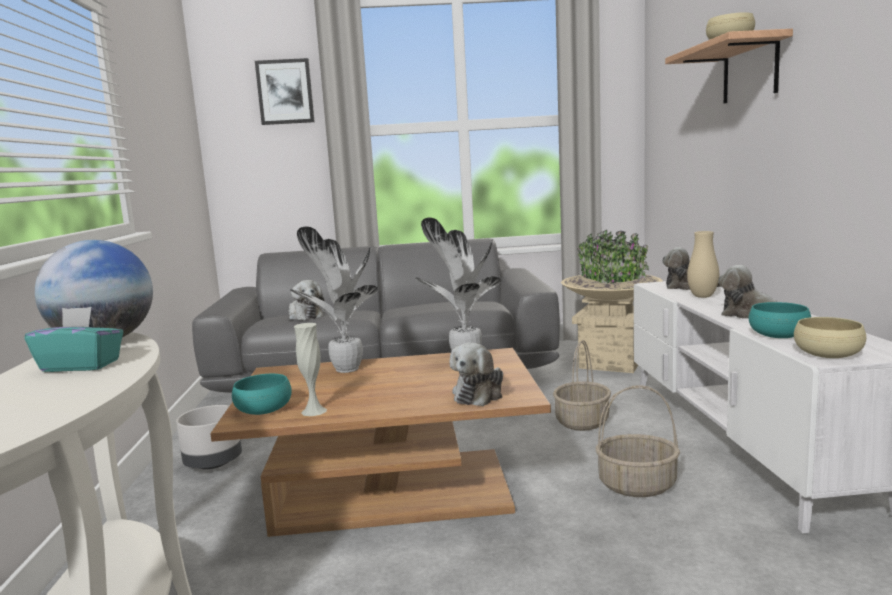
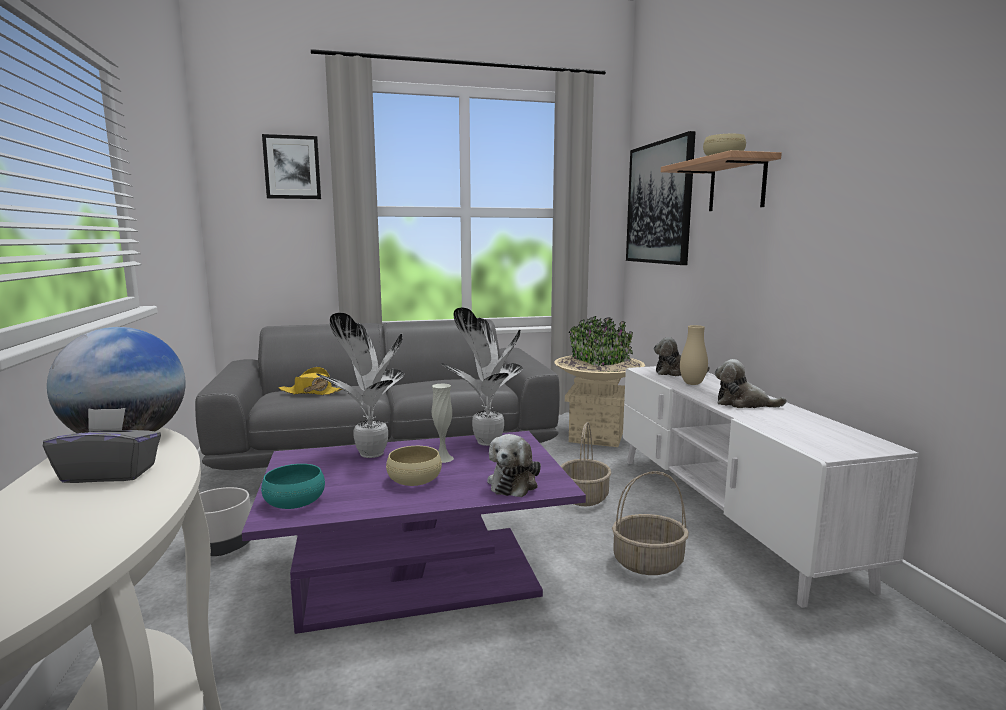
camera: 10 degrees left, 0 degrees up
turquoise tissue box [25,307,123,372] -> grey tissue box [43,408,161,483]
brown coffee table [210,348,551,537] -> purple coffee table [242,431,586,634]
plush toy [288,280,325,320] -> yellow hat [278,367,342,395]
white vase [294,323,327,416] -> white vase moved to [432,384,454,463]
turquoise bowl [749,302,811,338] -> none
beige bowl [794,317,866,358] -> beige bowl moved to [386,446,442,486]
none -> picture [626,131,696,265]

